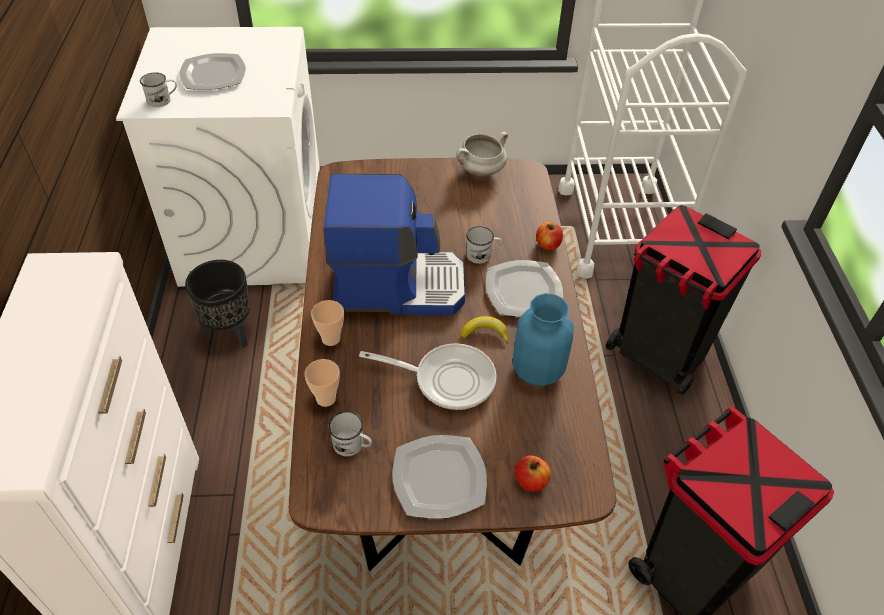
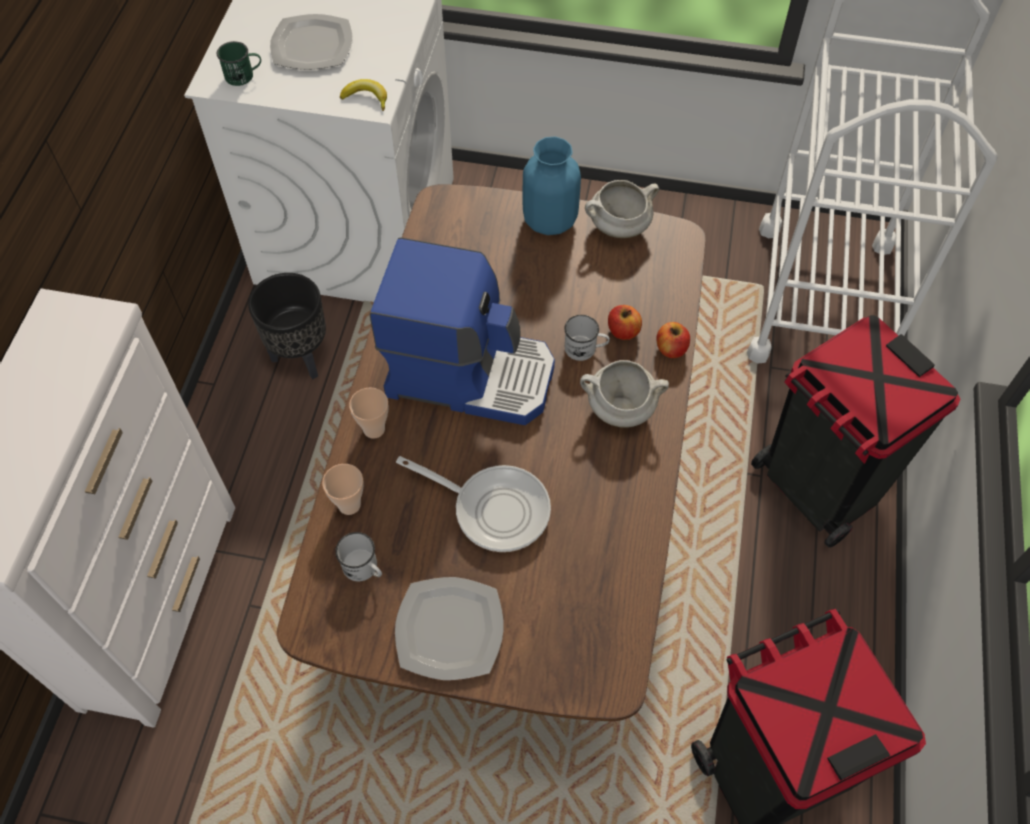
camera: 15 degrees right, 10 degrees up
white mug [140,72,177,107] -> green mug [217,41,261,86]
banana [461,316,509,344] -> banana moved to [340,79,387,111]
plate [486,260,563,317] -> white cooking pot [580,360,669,428]
blue vase [513,293,574,386] -> blue vase moved to [523,137,581,235]
apple [515,455,551,492] -> apple moved to [608,305,642,340]

